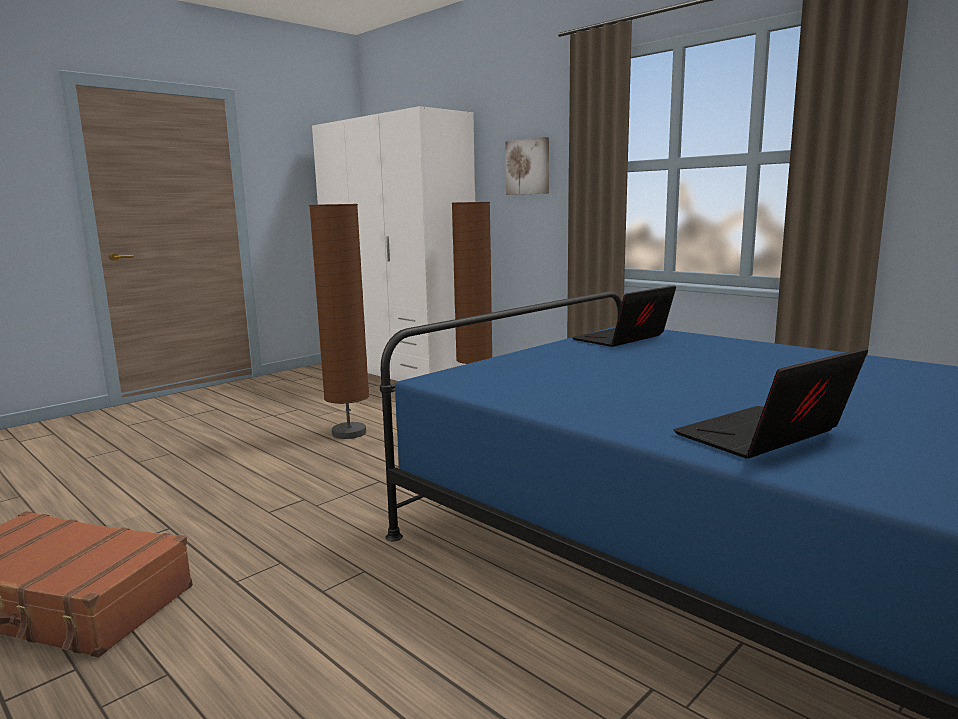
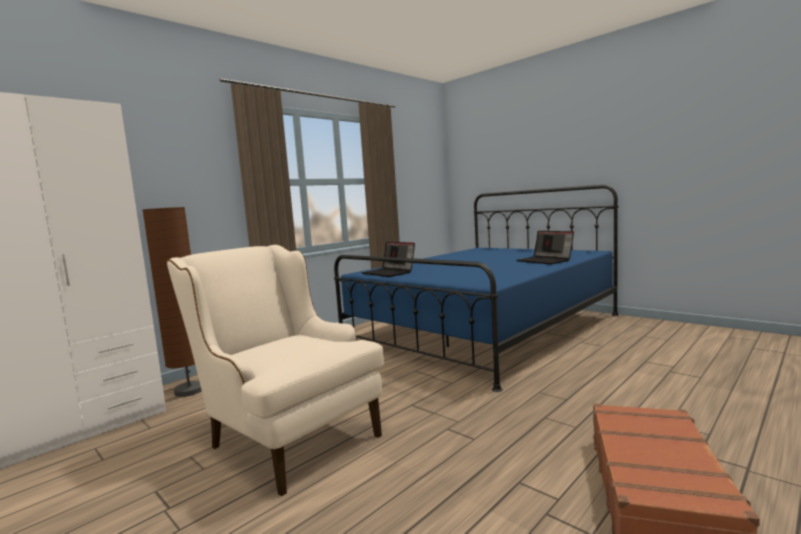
camera: 90 degrees left, 5 degrees down
brown floor lamp [309,204,369,439] -> beige armchair [167,245,384,496]
picture [505,137,549,195] -> none

